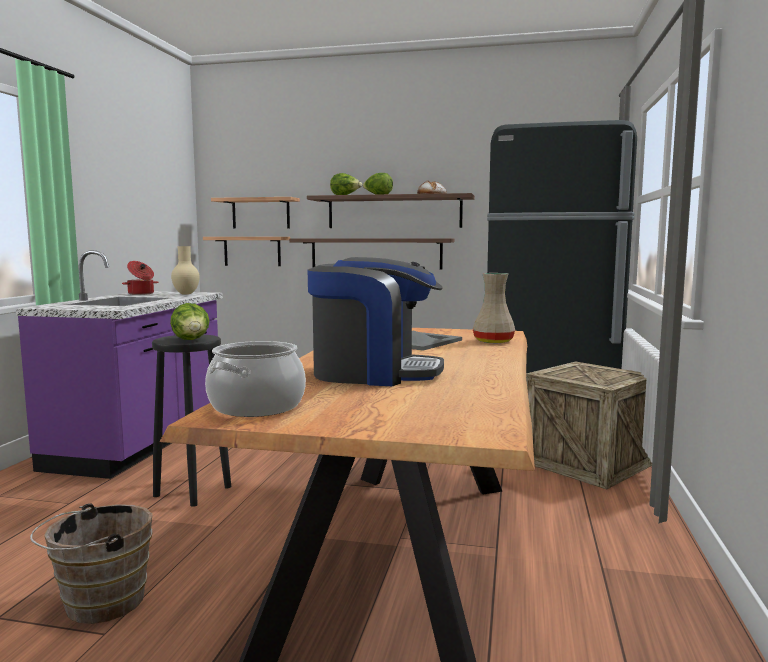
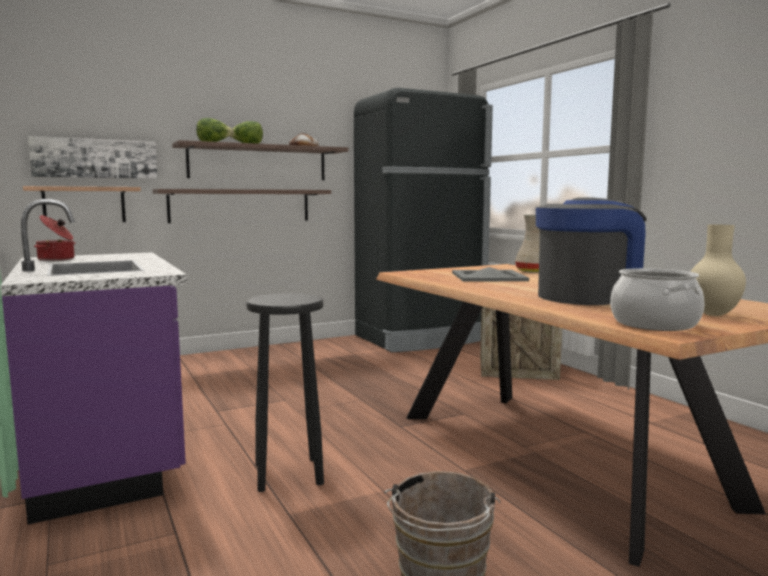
camera: 40 degrees left, 0 degrees up
lettuce [170,303,209,340] -> none
beige vase [171,246,200,295] -> beige vase moved to [690,225,746,316]
shelf [211,197,300,229] -> picture [28,136,157,179]

